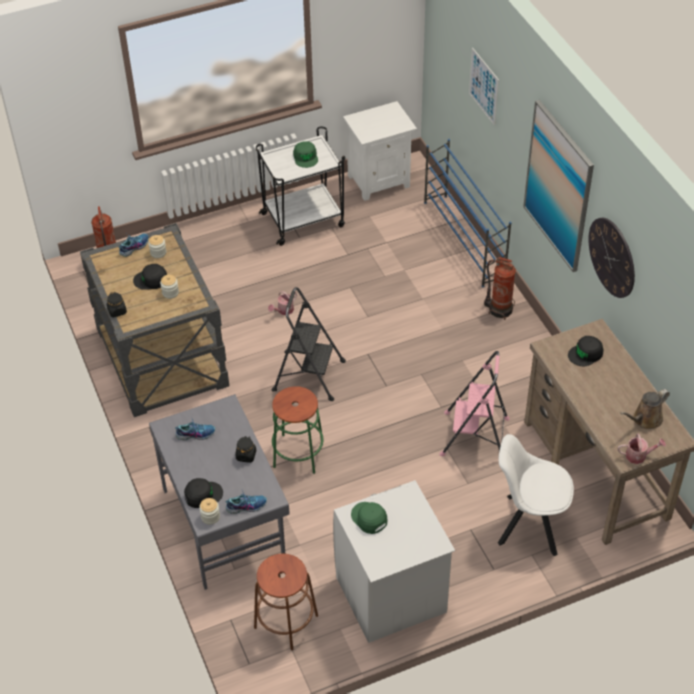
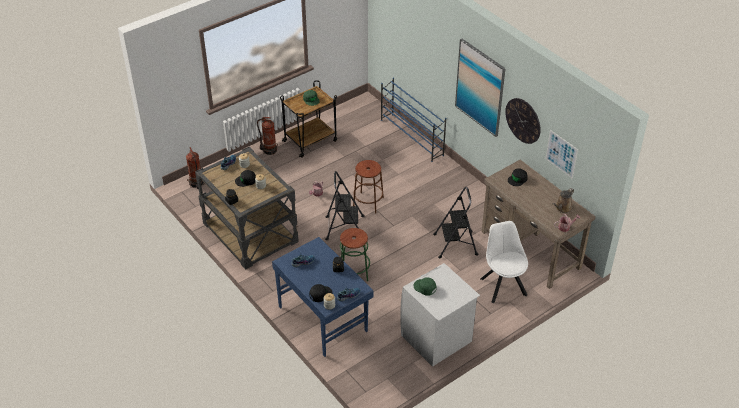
camera: 15 degrees left, 5 degrees down
grey desk [149,394,290,590] -> blue desk [272,237,373,357]
brown stool [254,554,318,650] -> brown stool moved to [353,160,384,213]
white cart [256,126,345,246] -> brown cart [280,80,337,158]
white nightstand [343,101,417,201] -> none
pink step ladder [440,351,510,456] -> black step ladder [433,187,479,258]
picture [469,48,499,126] -> picture moved to [545,130,578,179]
fire extinguisher [484,257,516,320] -> fire extinguisher moved to [257,117,278,155]
white chair [498,434,574,556] -> white chair turned 75 degrees clockwise [481,221,528,304]

